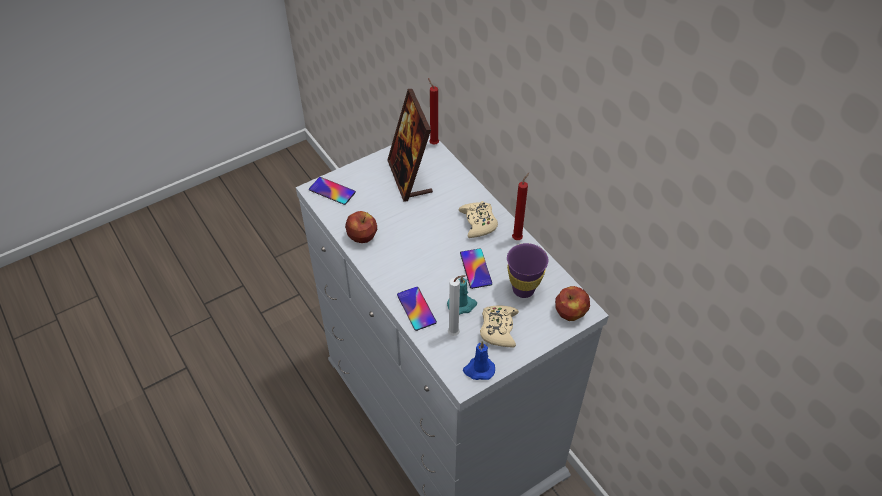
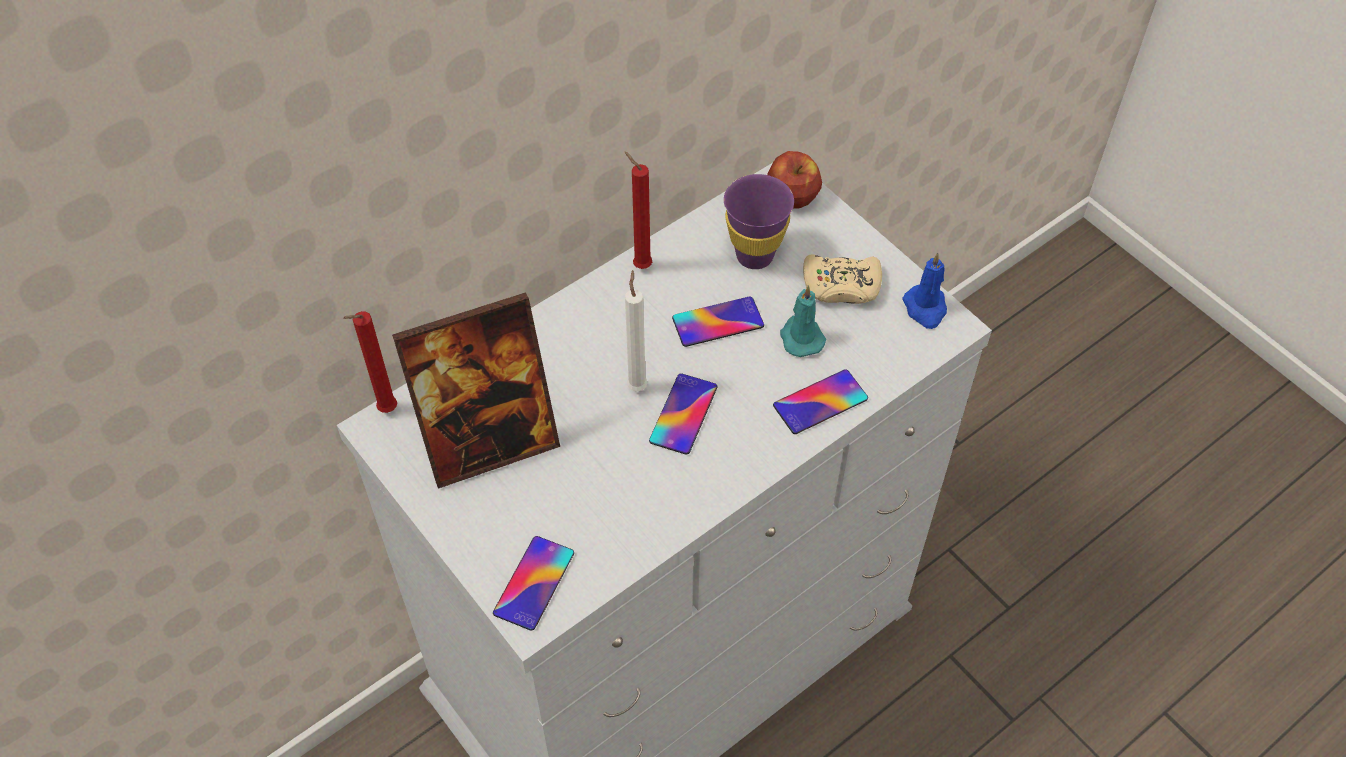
camera: 95 degrees left, 5 degrees up
apple [345,211,377,243] -> none
white candle [448,275,466,336] -> white candle moved to [625,270,648,392]
beige game controller [458,201,498,238] -> none
none -> phone [649,373,718,455]

